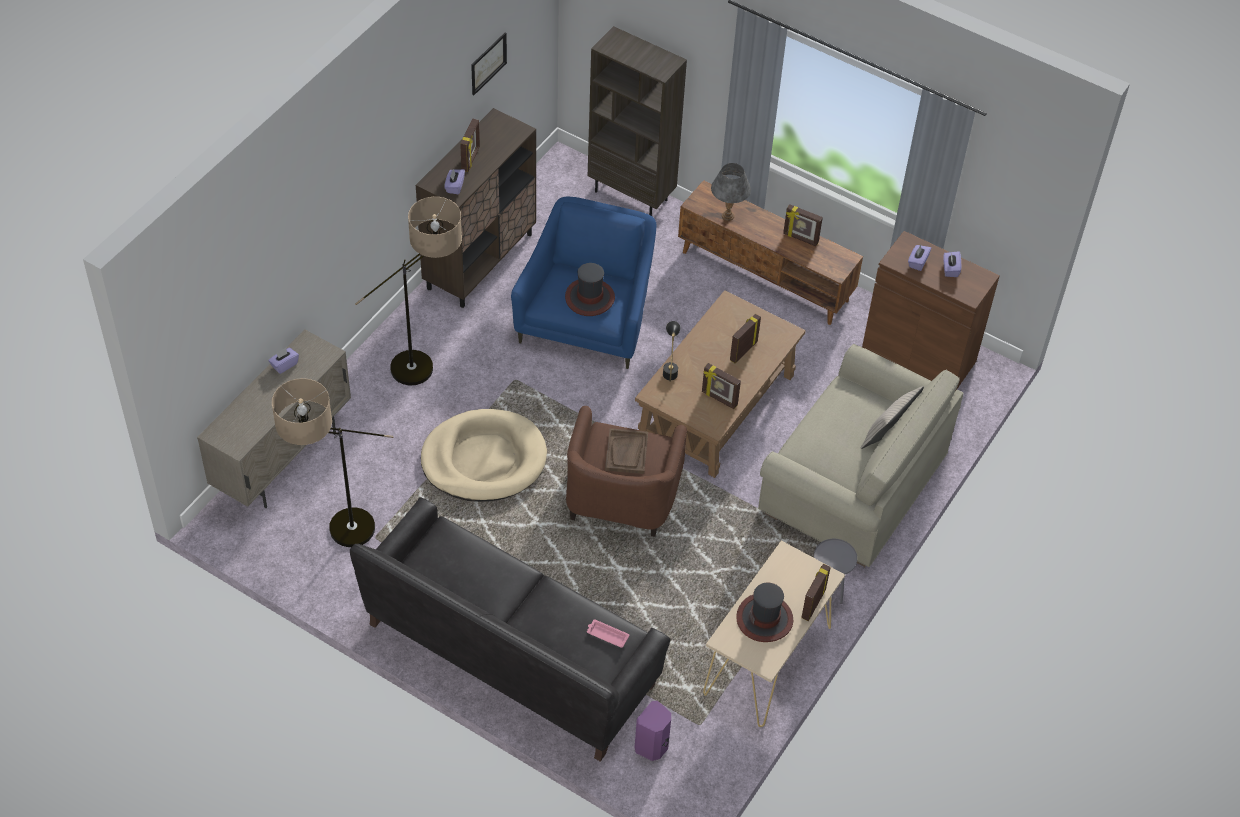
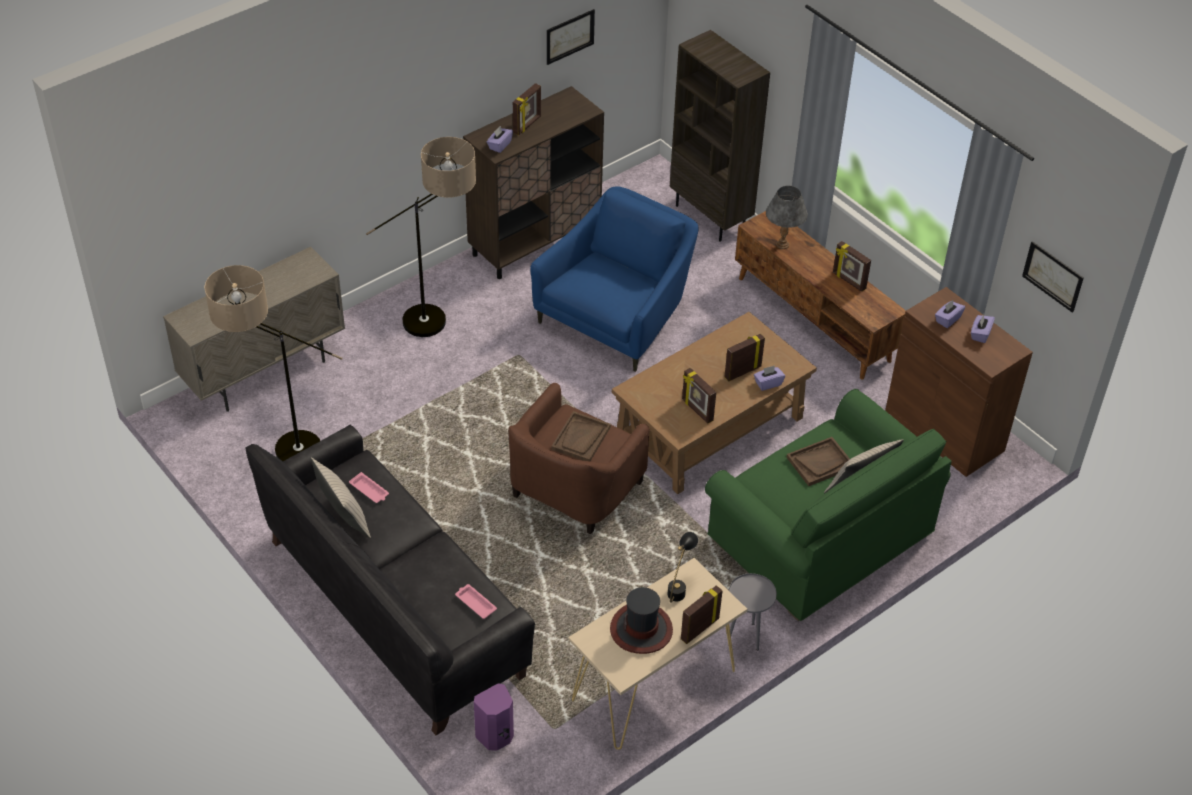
camera: 20 degrees right, 5 degrees down
purple tissue box [268,348,299,374] -> purple tissue box moved to [754,365,785,391]
beige dog bed [421,409,547,502] -> none
hat [565,263,615,316] -> none
black table lamp [663,321,681,382] -> black table lamp moved to [667,532,698,603]
beige sofa [758,344,964,567] -> green sofa [705,389,952,621]
none -> beige pillow [311,458,371,538]
none -> pink tray [349,472,389,503]
none -> brown tray [786,437,850,486]
none -> picture [1022,241,1084,313]

